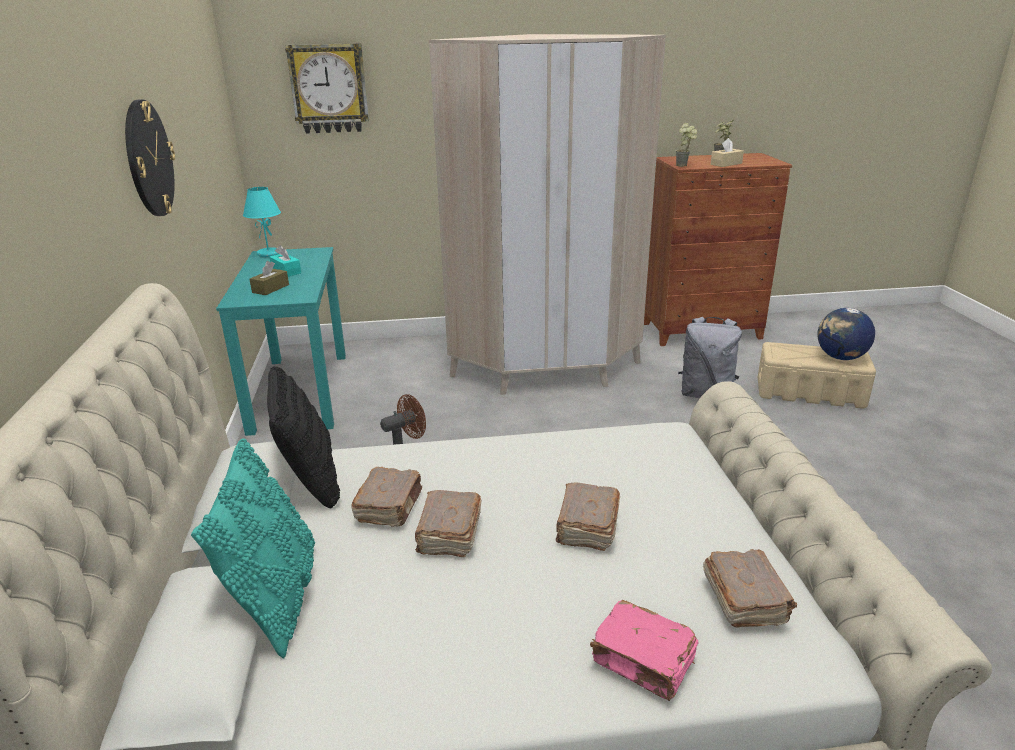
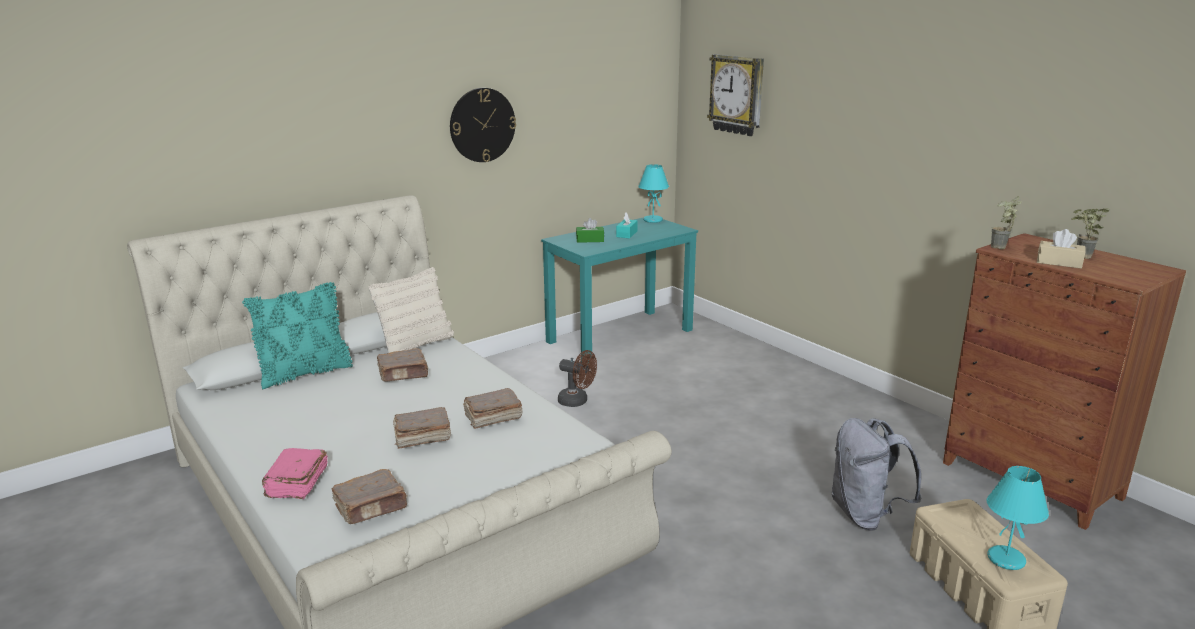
camera: 60 degrees right, 5 degrees down
brown tissue box [250,261,289,295] -> green tissue box [576,218,604,243]
black pillow [267,366,340,508] -> beige pillow [368,267,454,353]
brown book [415,490,482,558] -> brown book moved to [463,388,523,429]
beige wardrobe [429,34,666,395] -> none
globe [817,308,875,360] -> turquoise table lamp [987,466,1049,570]

